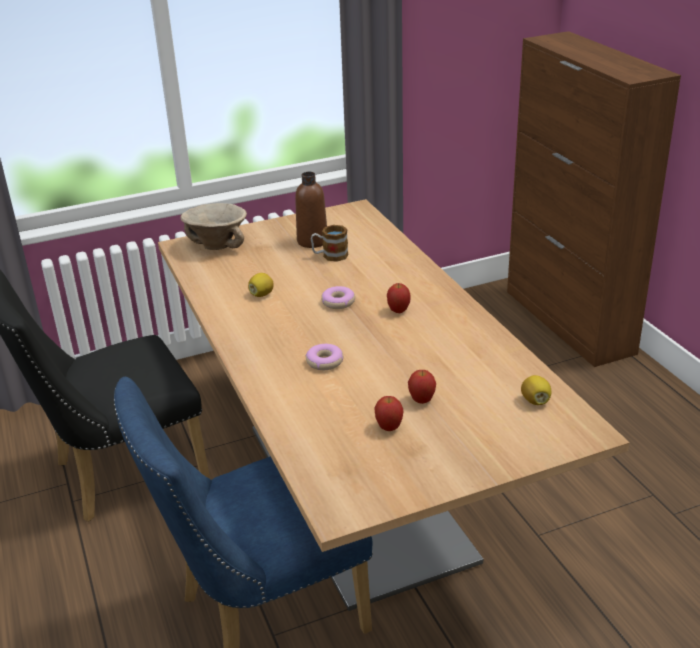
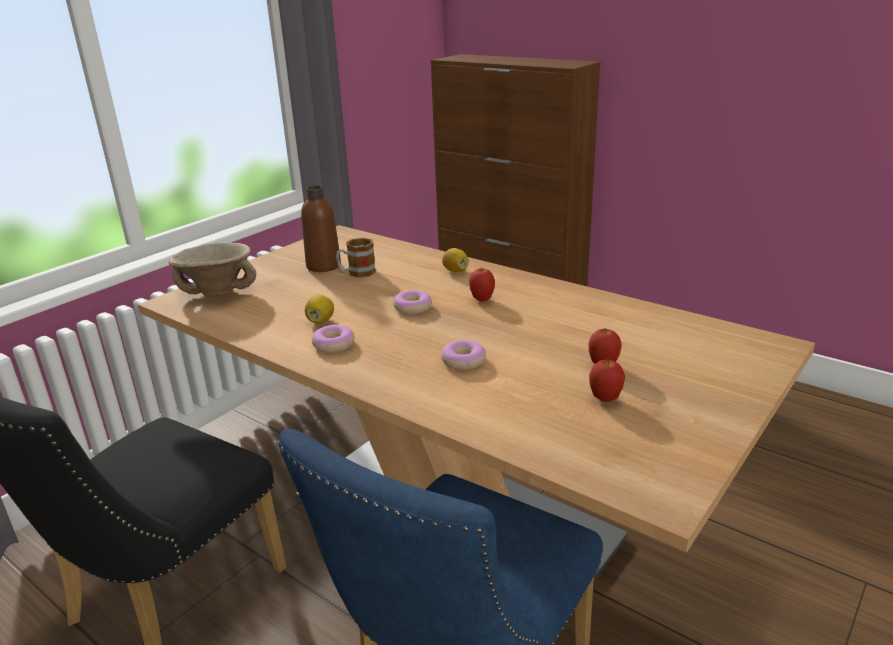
camera: 30 degrees left, 5 degrees down
lemon [521,375,551,405] -> lemon moved to [442,248,469,272]
none -> donut [312,325,354,352]

